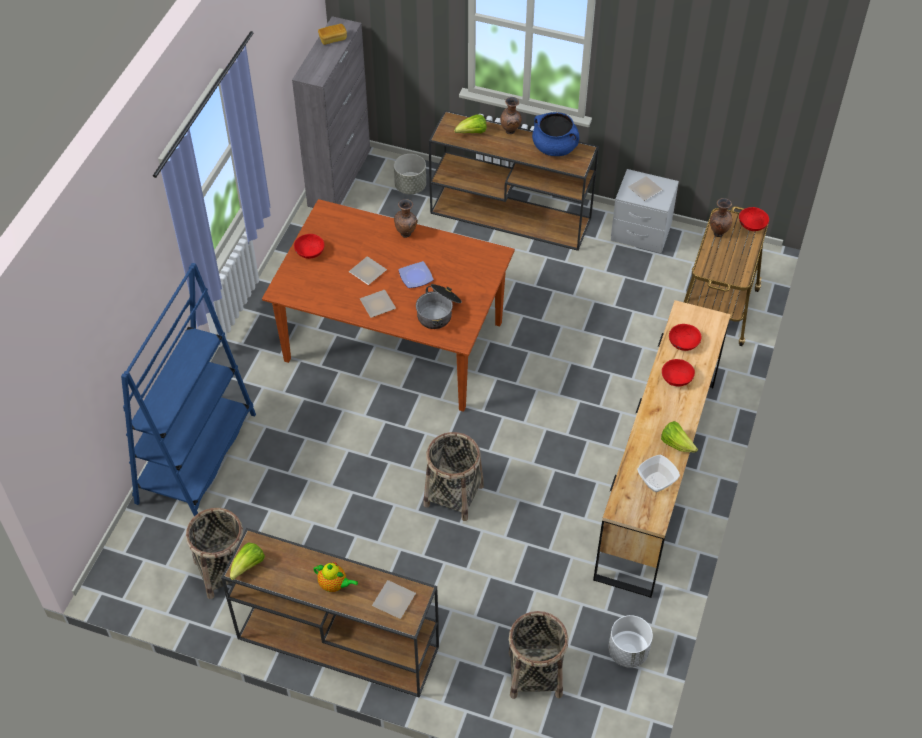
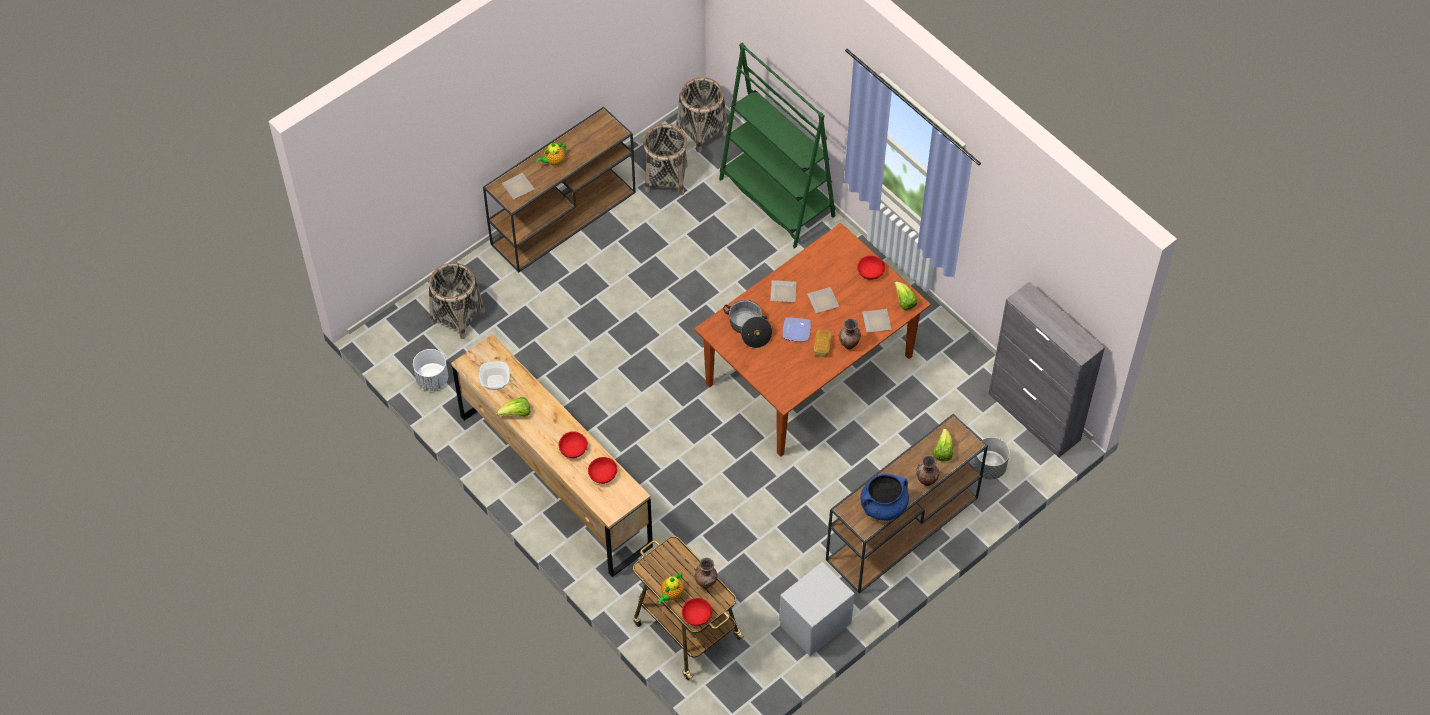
camera: 120 degrees right, 5 degrees up
blue bookcase [121,263,256,516] -> green bookcase [719,43,836,248]
lettuce [230,543,265,580] -> lettuce moved to [894,281,917,310]
bread [318,24,347,45] -> bread moved to [814,330,832,357]
basket [423,432,484,521] -> basket moved to [676,77,728,152]
plate [628,176,663,201] -> plate moved to [862,309,891,333]
none -> teapot [658,573,684,604]

